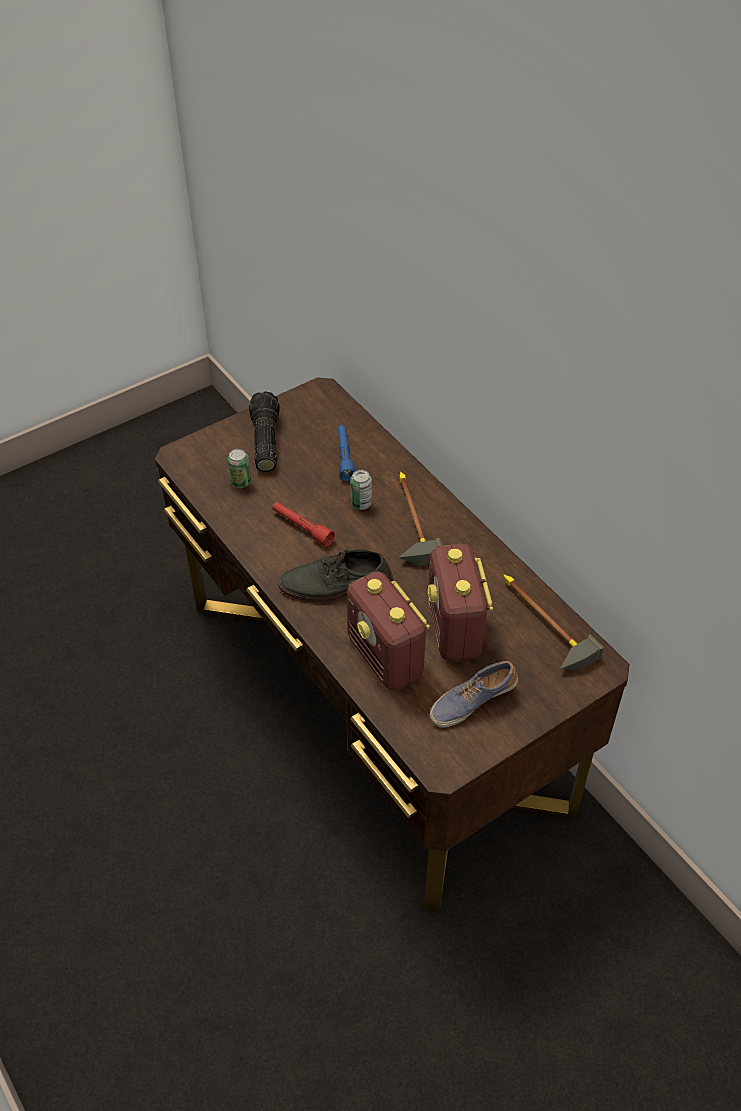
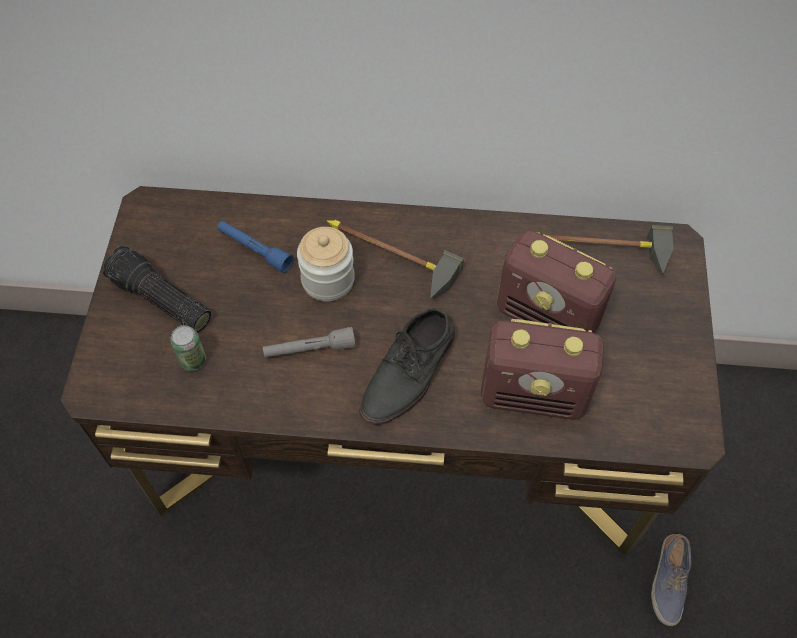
camera: 50 degrees left, 10 degrees up
red flashlight [272,502,335,547] -> grey flashlight [263,327,356,358]
can [350,470,372,510] -> jar [297,227,355,301]
shoe [429,661,518,728] -> shoe moved to [651,534,691,626]

